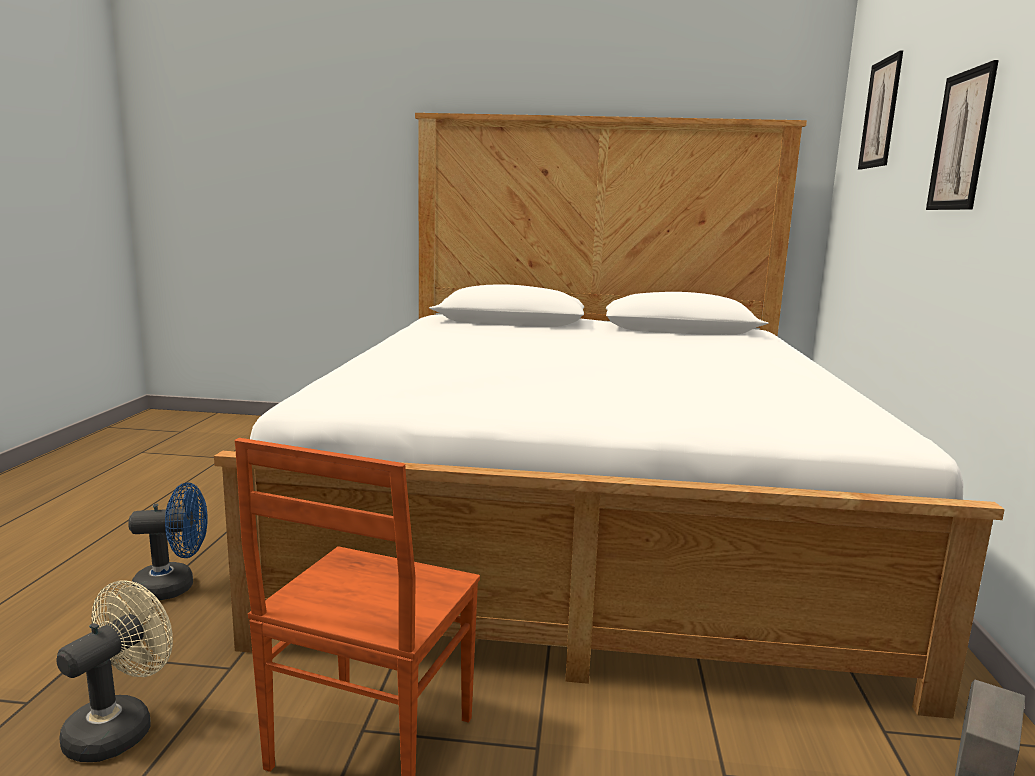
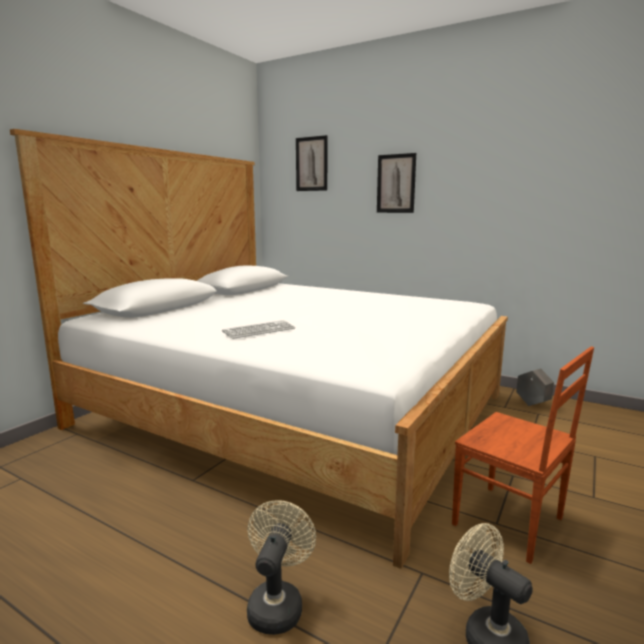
camera: 65 degrees left, 0 degrees up
blue fan [128,482,208,601] -> beige fan [247,500,316,635]
none -> keyboard [222,320,295,339]

